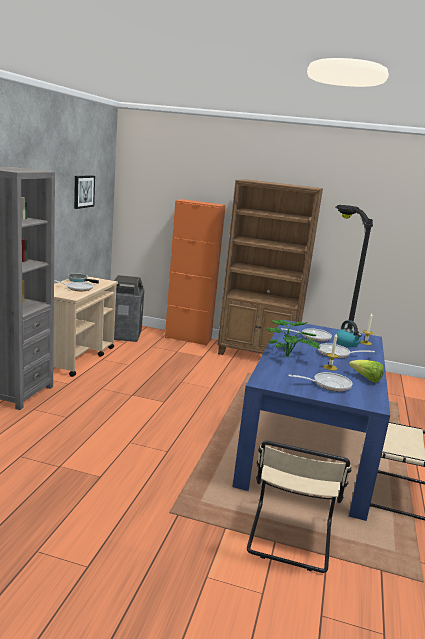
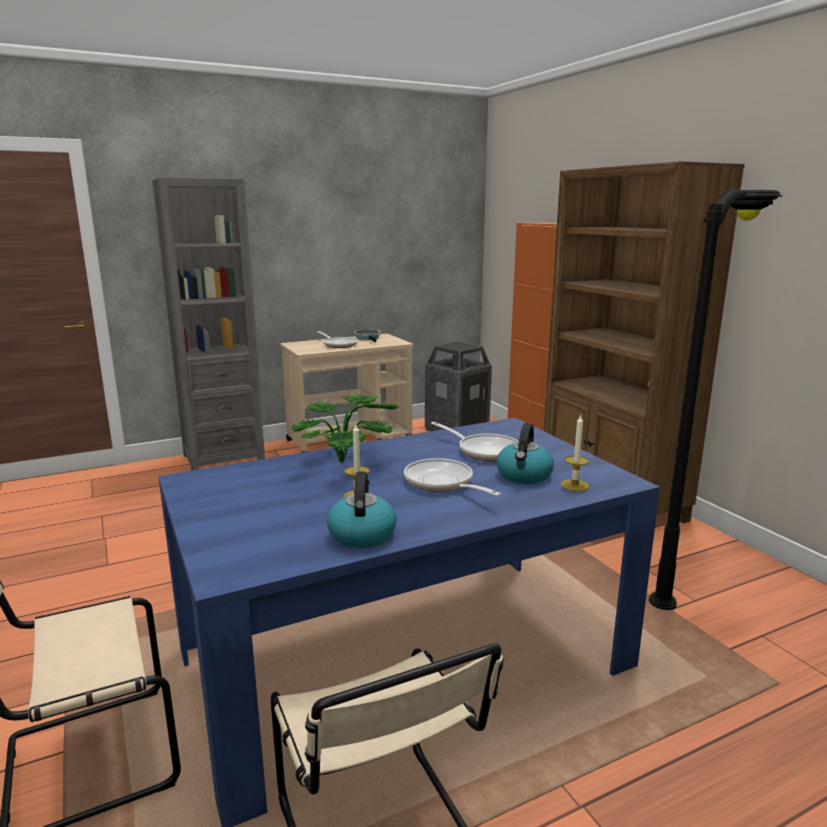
camera: 50 degrees right, 0 degrees up
picture [74,175,95,209] -> none
frying pan [288,372,352,392] -> none
lettuce [349,360,384,383] -> kettle [327,471,397,548]

